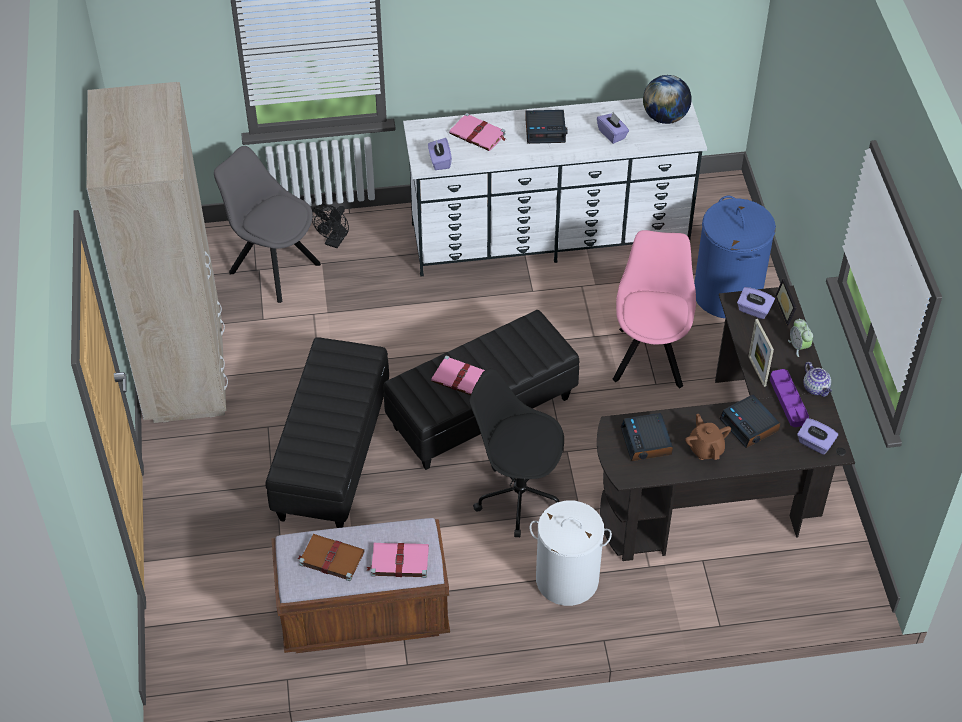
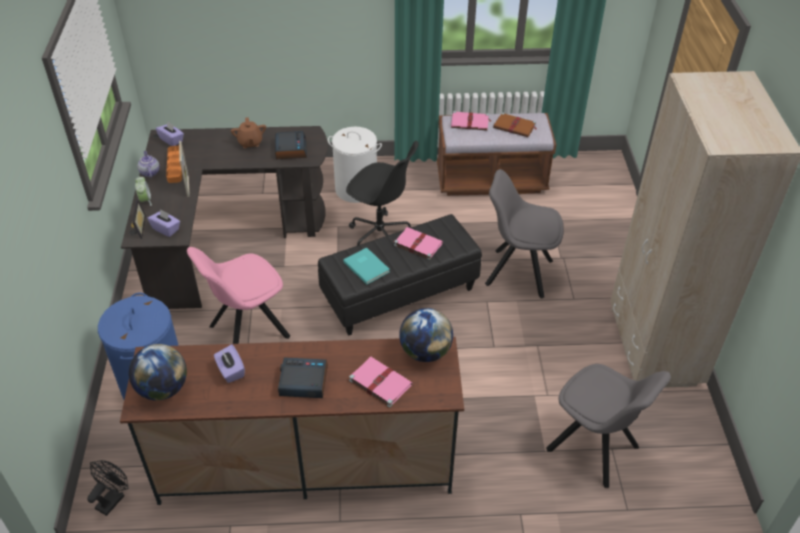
camera: 175 degrees left, 5 degrees down
black ottoman [266,337,389,528] -> grey chair [485,169,564,299]
black fan [312,204,349,248] -> black fan moved to [87,460,128,516]
white dresser [403,98,707,277] -> brown dresser [120,337,464,505]
purple tissue box [428,138,452,170] -> globe [399,308,453,362]
pink chair [613,230,696,388] -> pink chair turned 45 degrees clockwise [187,247,290,344]
alarm clock [720,395,780,448] -> none
purple tray [770,369,809,427] -> orange tray [166,146,182,183]
none -> turquoise book [343,247,390,285]

